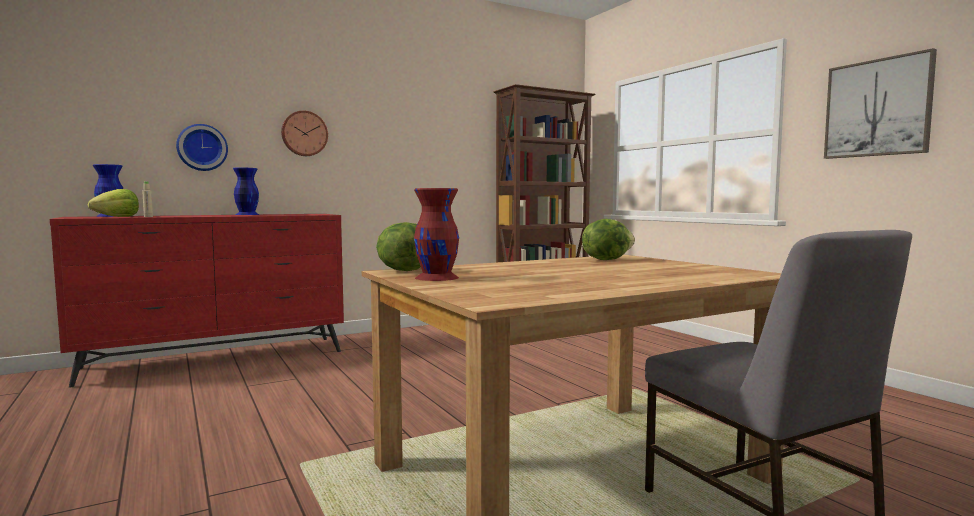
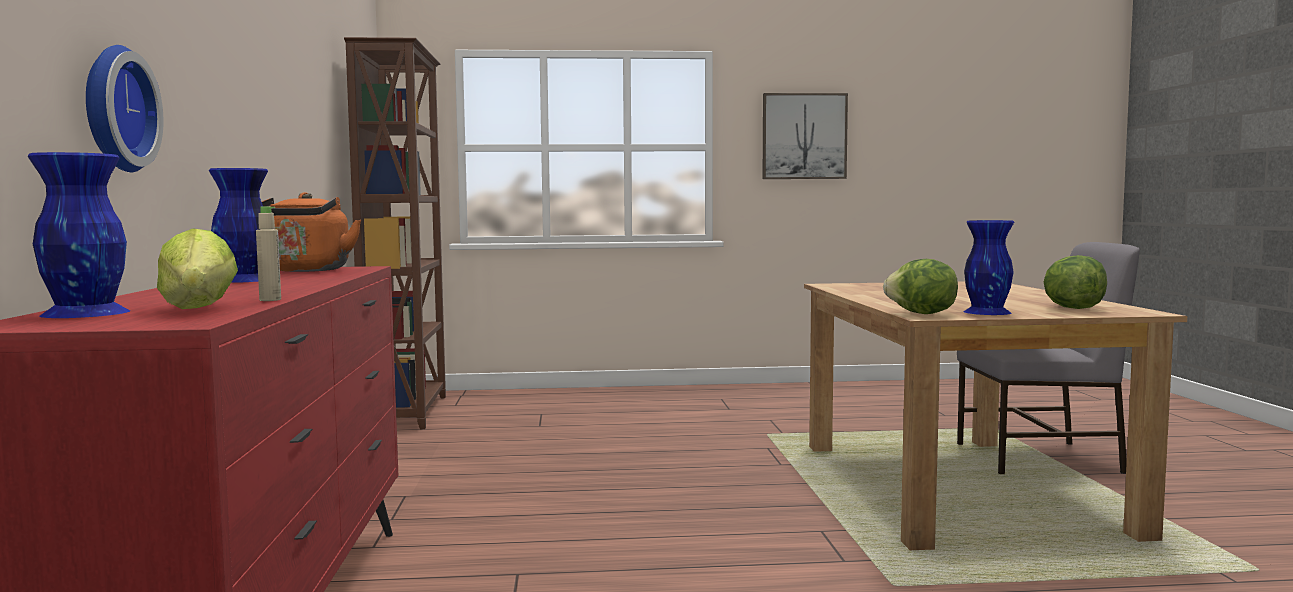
camera: 65 degrees left, 0 degrees up
wall clock [281,111,328,156] -> none
red vase [414,188,459,281] -> blue vase [963,220,1014,315]
lettuce [582,219,635,260] -> lettuce moved to [1044,255,1107,309]
none -> orange kettle [262,192,361,272]

